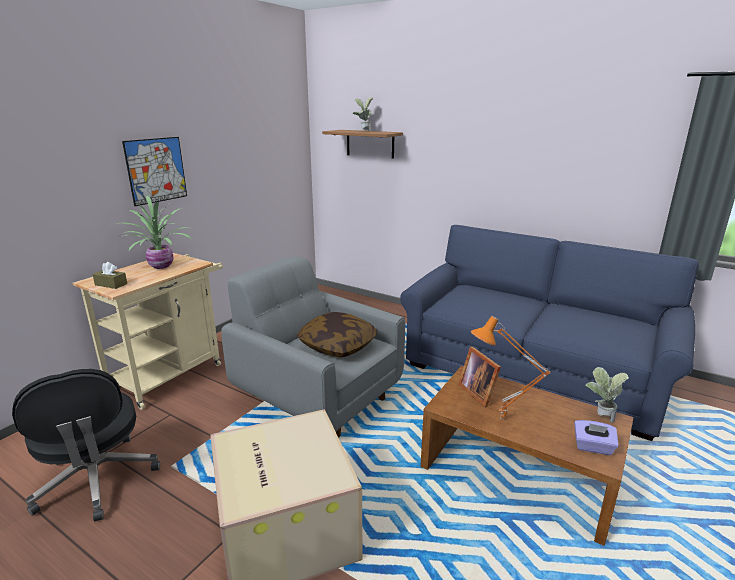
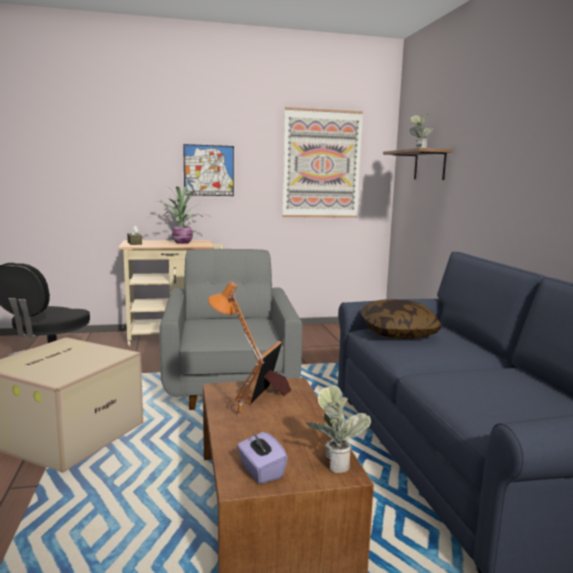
camera: 45 degrees right, 10 degrees down
pillow [297,312,378,357] -> pillow moved to [360,299,442,339]
none -> picture [283,107,363,218]

